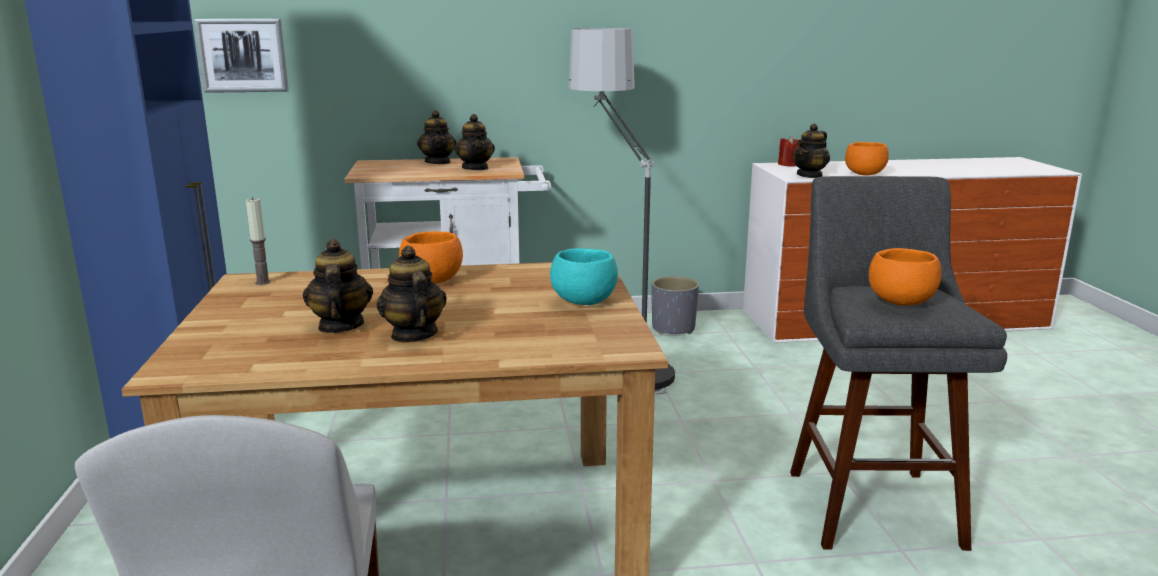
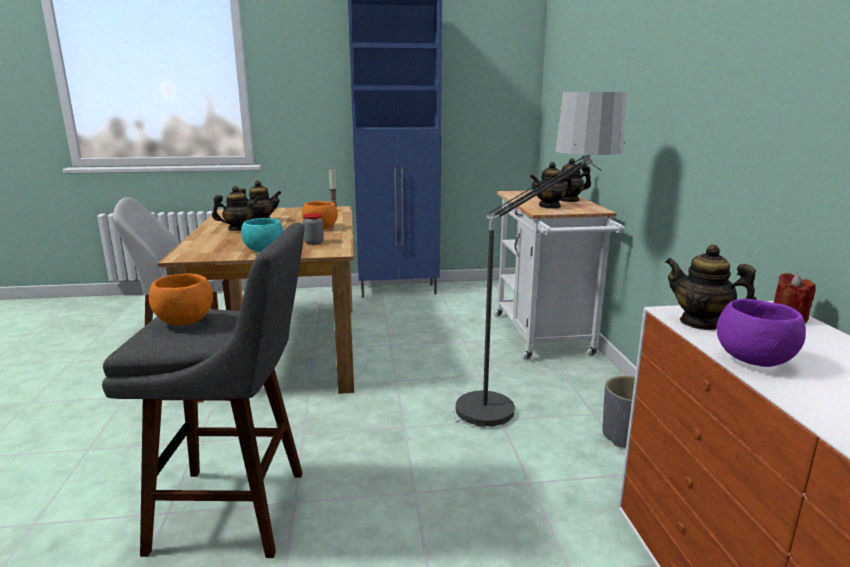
camera: 90 degrees right, 0 degrees up
picture [194,19,289,93] -> none
orange bowl [845,142,889,176] -> purple bowl [717,299,806,367]
none -> jar [303,213,324,245]

